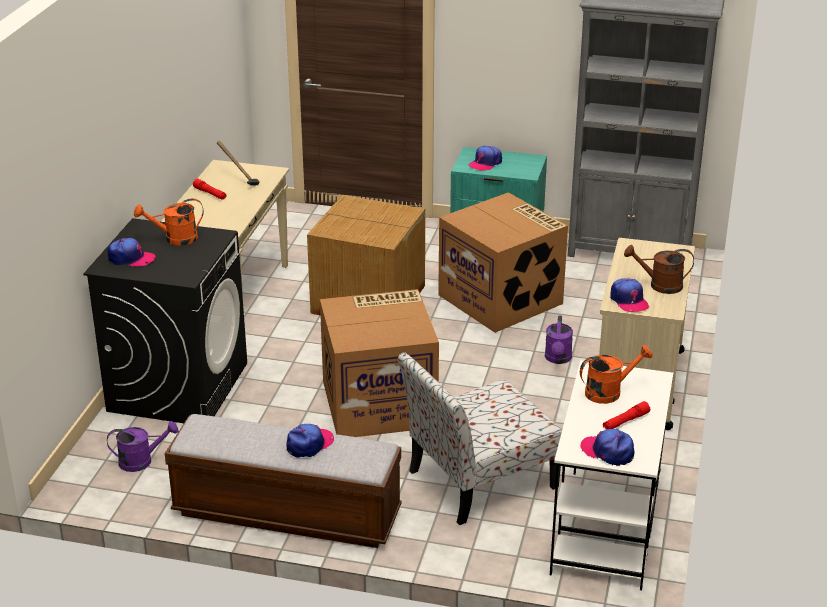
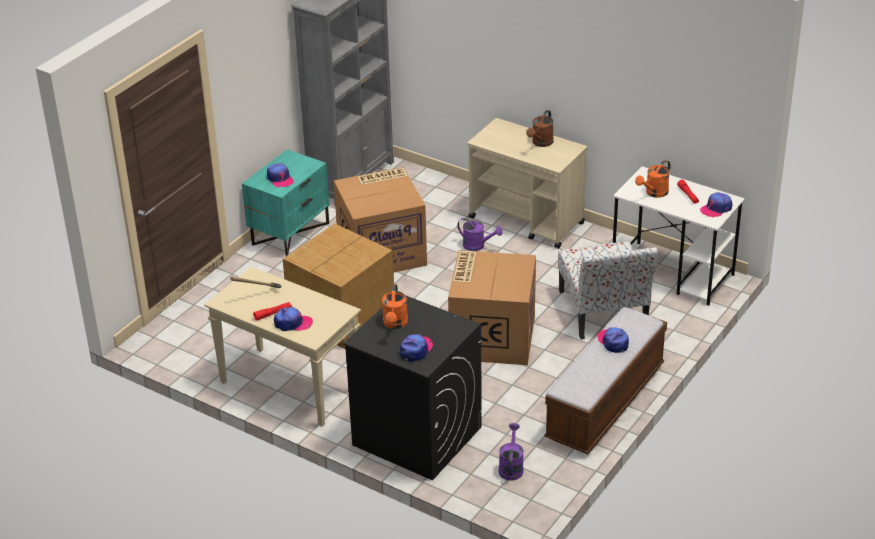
camera: 70 degrees left, 5 degrees up
orange watering can [580,345,653,404] -> orange watering can turned 135 degrees counterclockwise [635,160,670,198]
cap [610,278,649,312] -> cap moved to [274,307,313,331]

